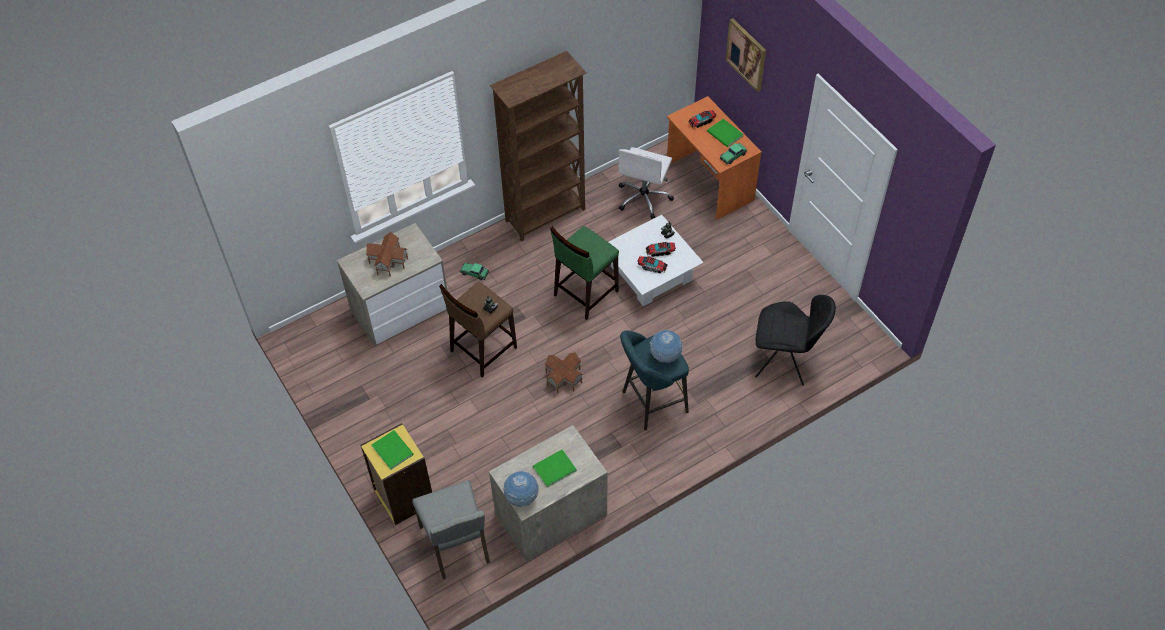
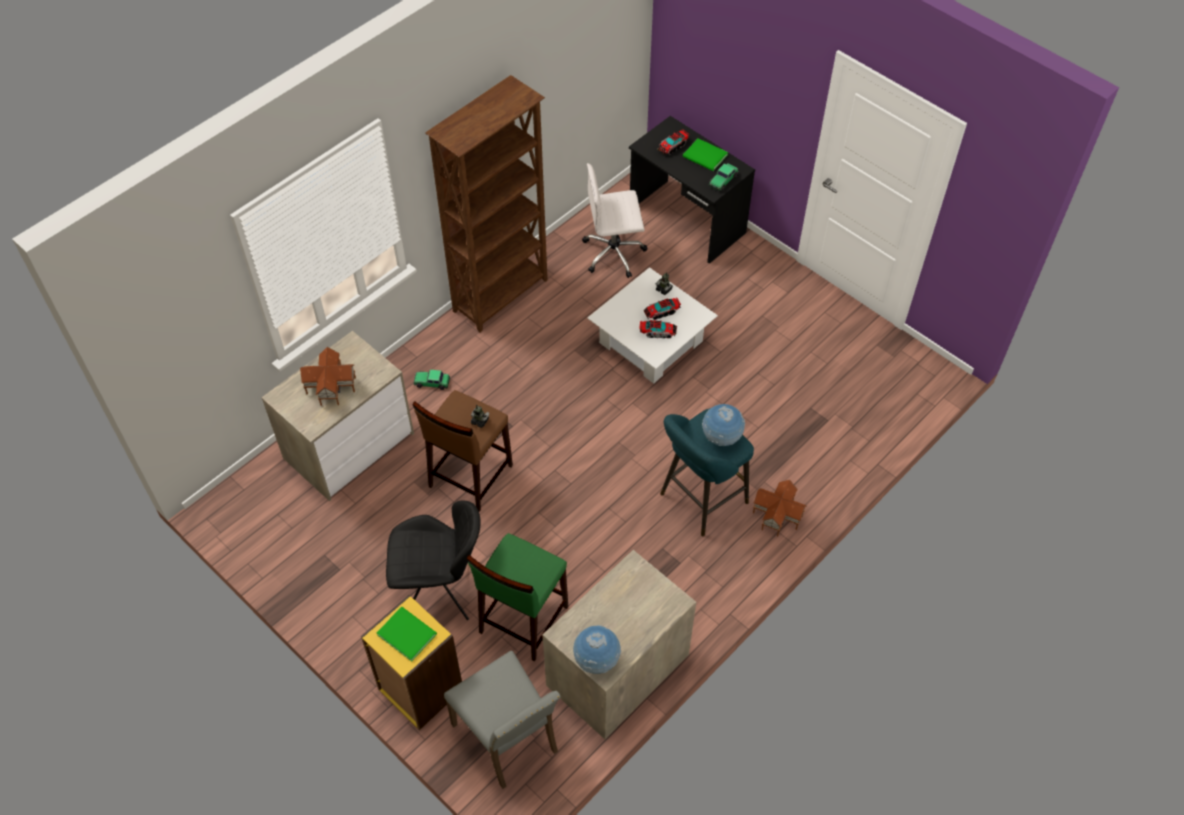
camera: 15 degrees left, 0 degrees up
green book [533,449,577,488] -> none
toy house [544,353,583,393] -> toy house moved to [753,480,807,536]
green stool [550,226,619,320] -> green stool moved to [466,533,568,662]
white office chair [618,147,674,219] -> white office chair turned 75 degrees clockwise [582,163,648,278]
orange desk [667,96,762,220] -> black desk [629,116,755,264]
picture [726,18,766,92] -> none
black chair [755,295,836,385] -> black chair moved to [386,500,481,620]

